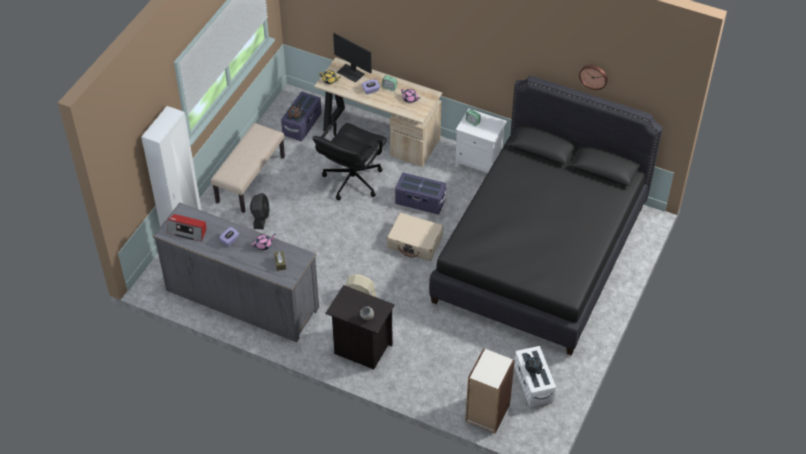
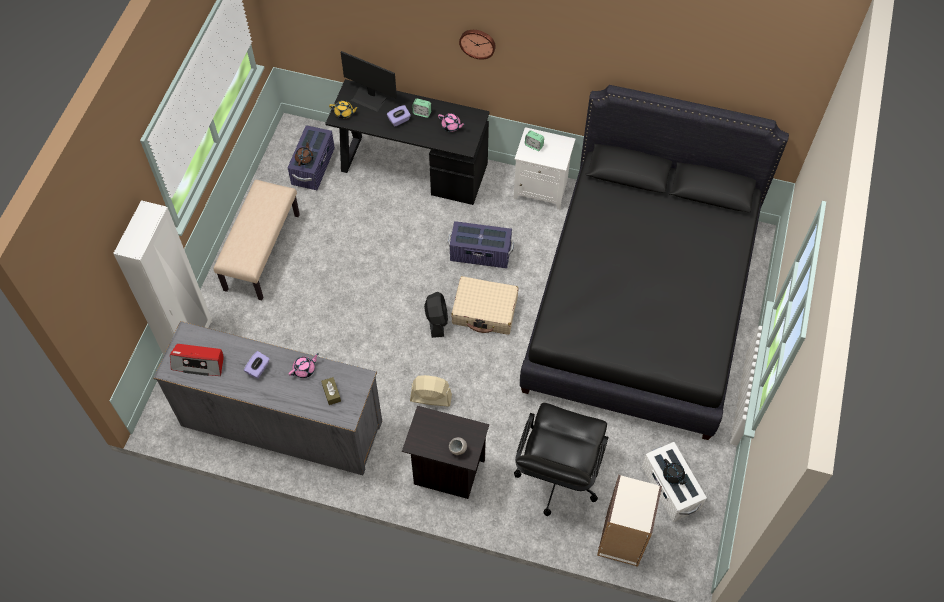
camera: 10 degrees left, 10 degrees up
black fan [250,193,269,230] -> black fan moved to [424,292,448,338]
black office chair [312,121,387,200] -> black office chair moved to [514,403,608,516]
beige desk [314,58,442,167] -> black desk [325,79,490,205]
wall clock [579,65,608,90] -> wall clock moved to [459,30,496,60]

